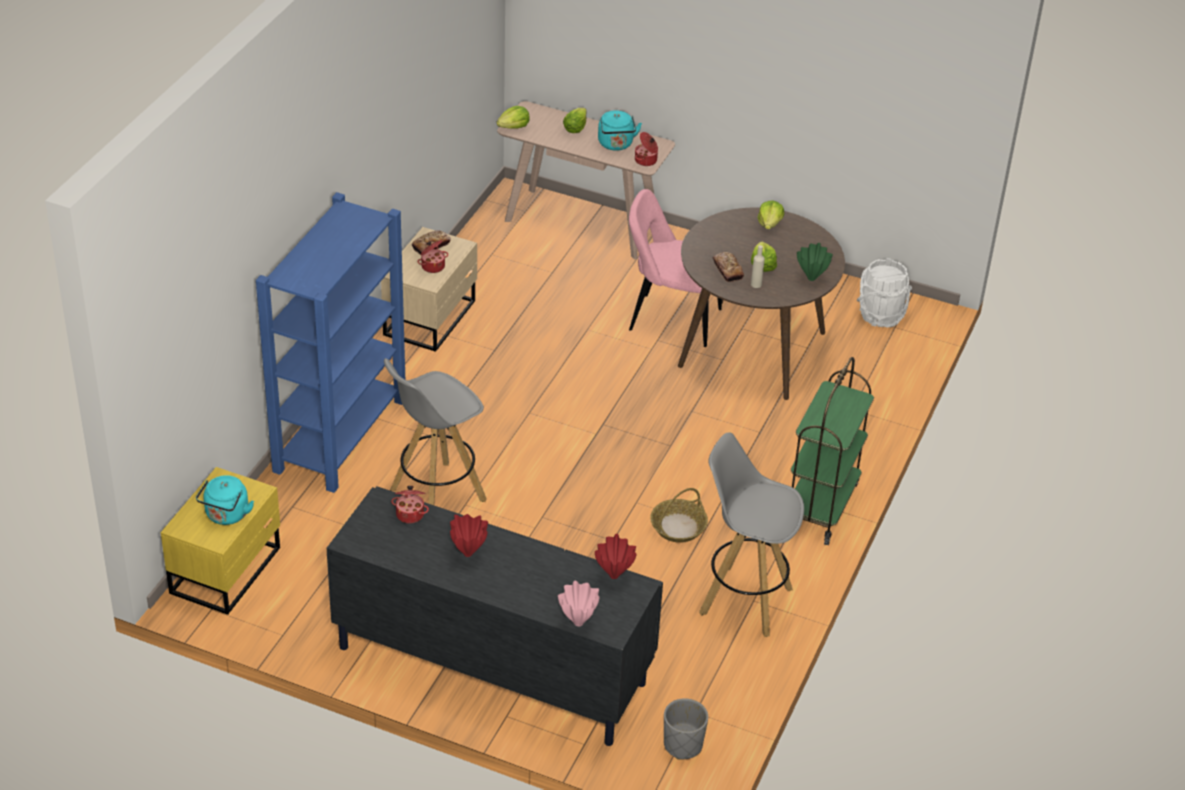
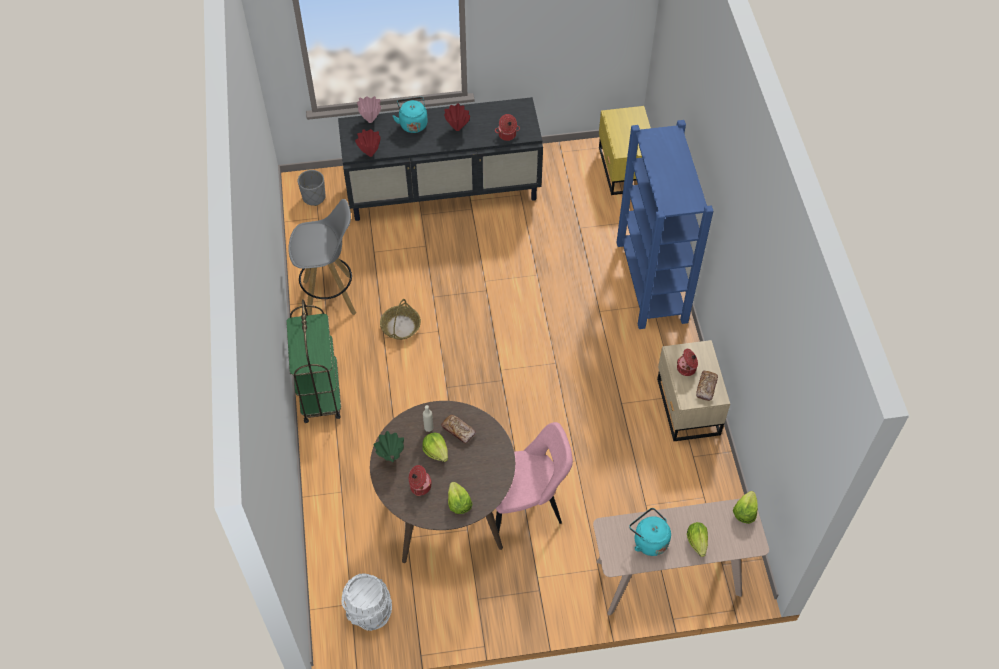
camera: 150 degrees right, 15 degrees up
turquoise kettle [196,475,254,525] -> turquoise kettle moved to [393,97,428,133]
grey stool [384,358,487,505] -> none
cooking pot [635,132,658,166] -> cooking pot moved to [409,465,432,496]

